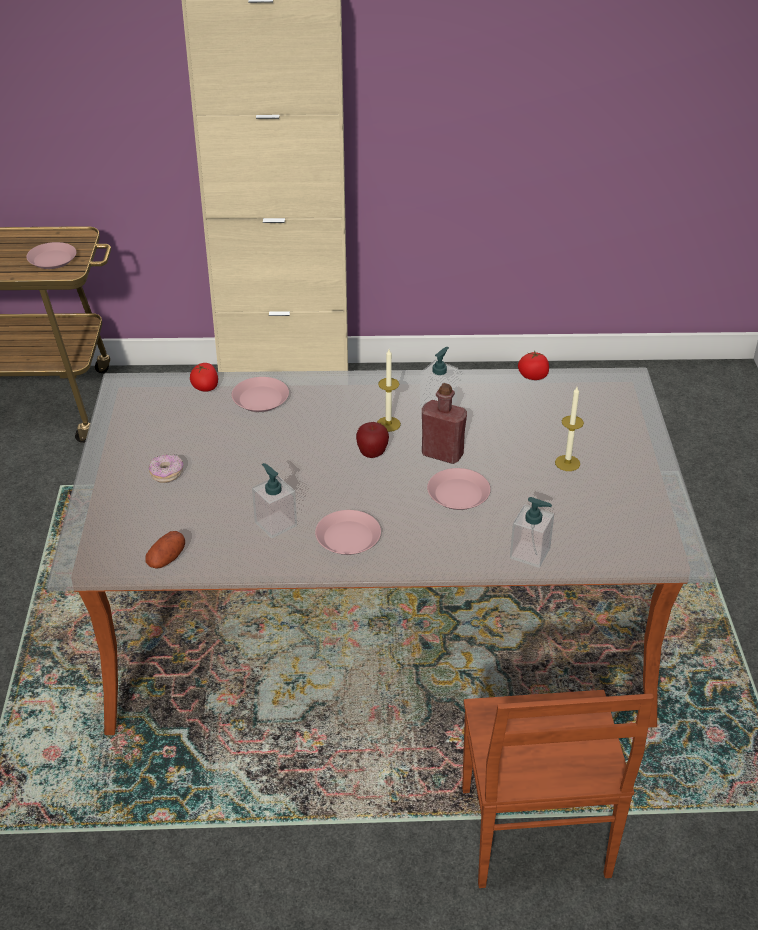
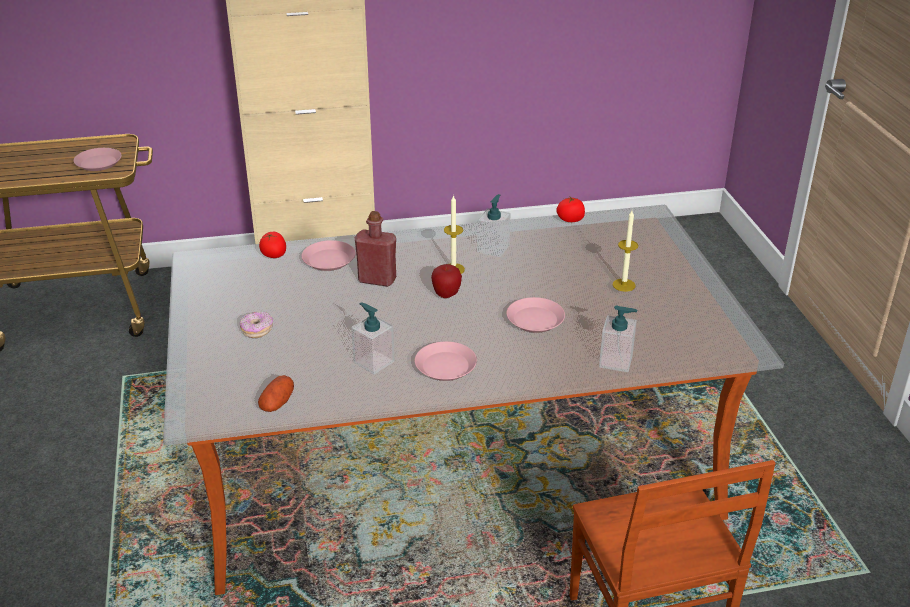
camera: 10 degrees left, 5 degrees down
red bottle [422,383,467,464] -> red bottle moved to [355,211,396,287]

